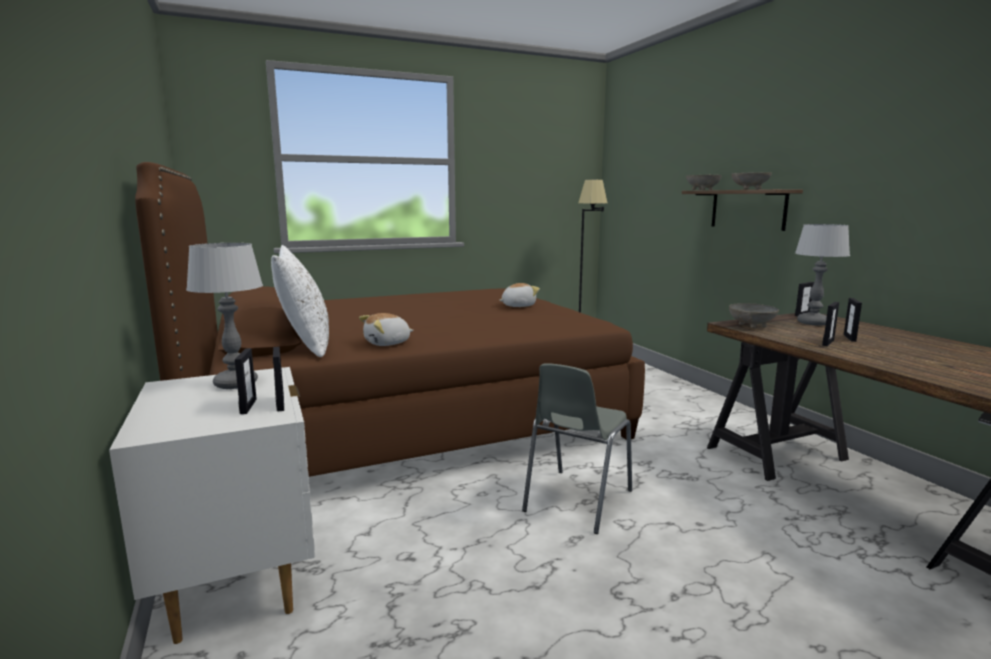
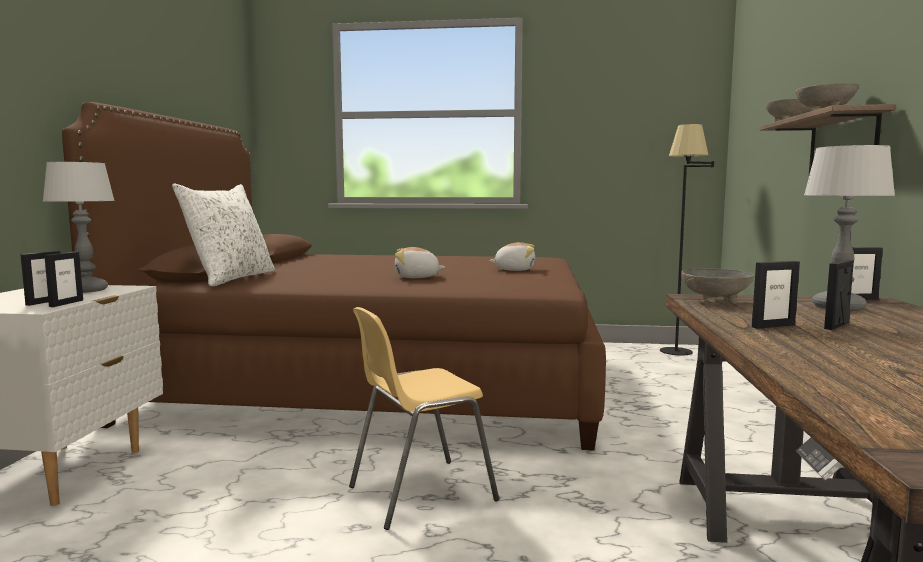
camera: 30 degrees right, 5 degrees down
plush toy [359,313,413,346] -> plush toy moved to [395,247,445,278]
grey chair [522,363,632,534] -> yellow chair [349,307,499,530]

